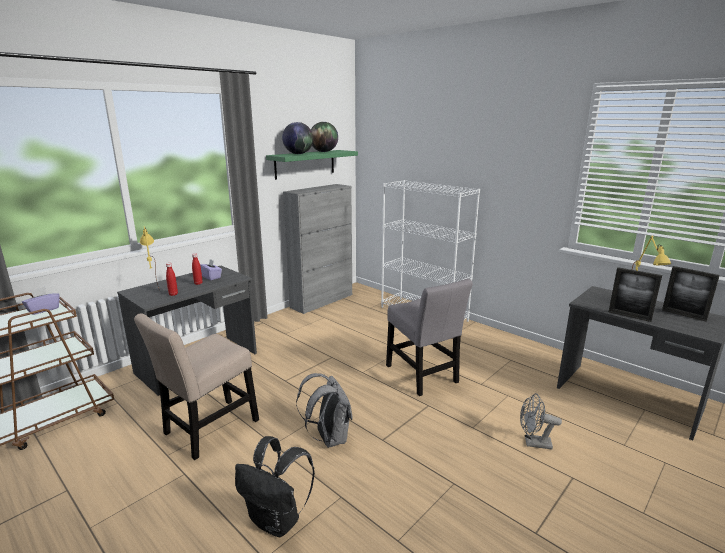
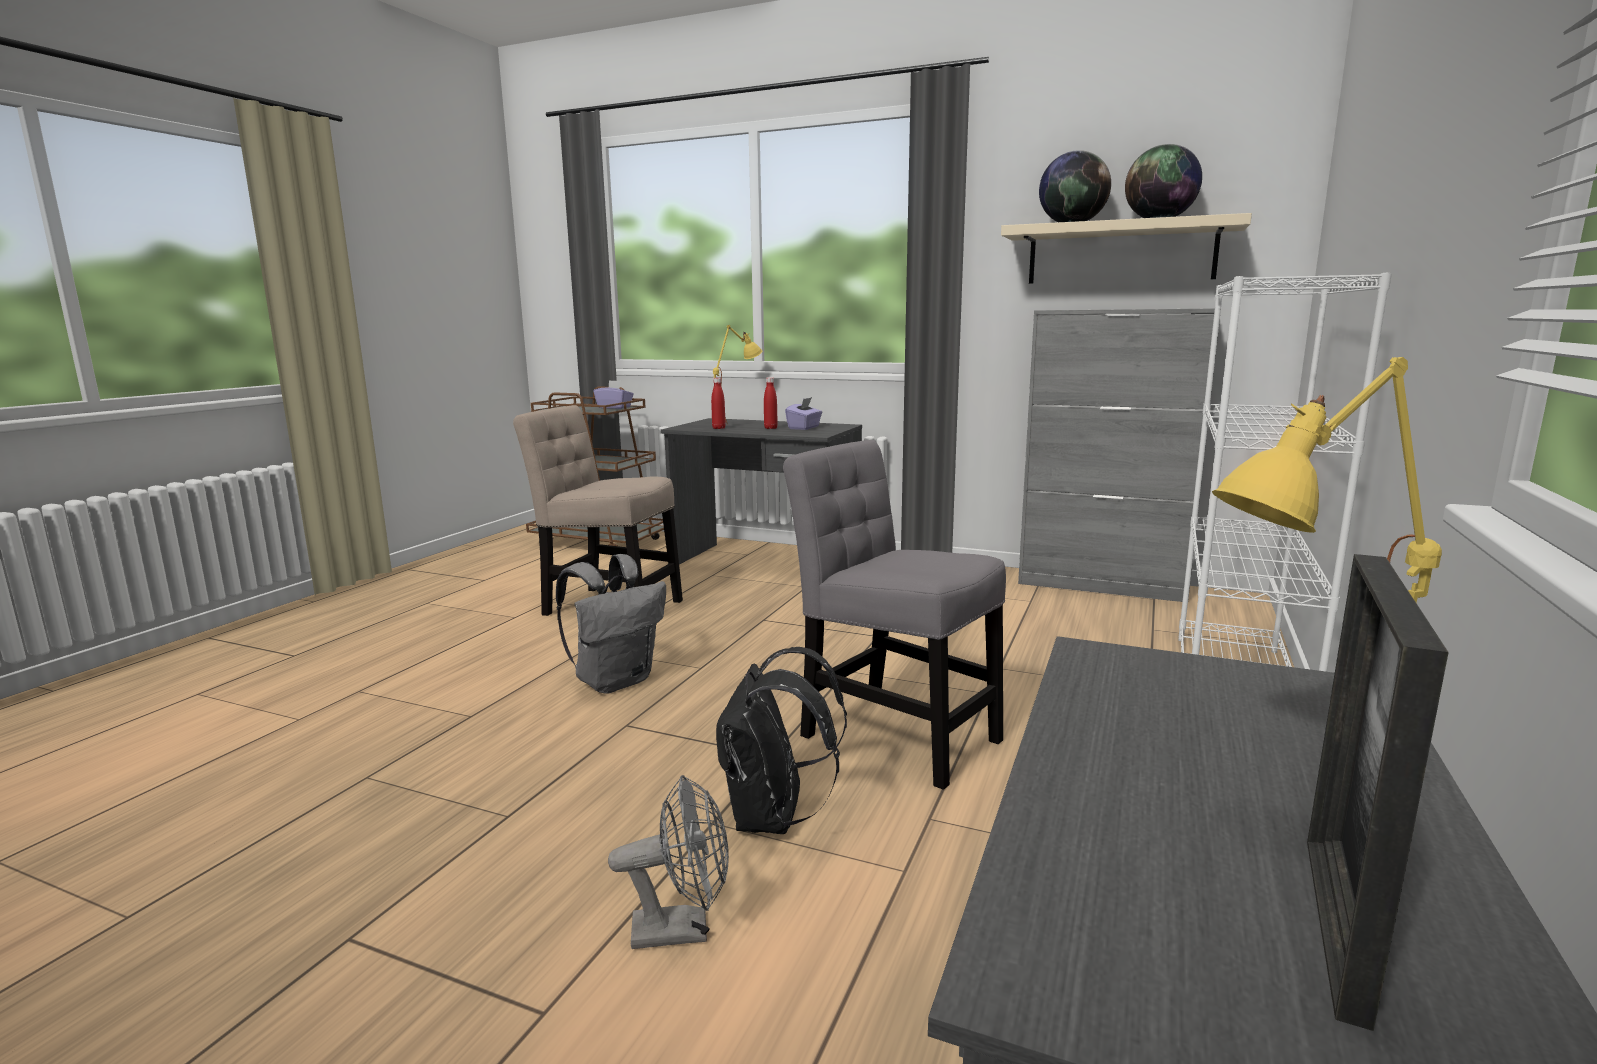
camera: 70 degrees right, 5 degrees down
black backpack [235,436,315,537] -> black backpack moved to [716,647,847,834]
green shelf [266,150,358,180] -> beige shelf [1001,213,1252,284]
grey chair [386,279,473,396] -> grey chair turned 90 degrees clockwise [783,440,1006,789]
grey fan [520,393,562,450] -> grey fan turned 90 degrees clockwise [608,775,729,949]
picture frame [609,267,662,322] -> none

